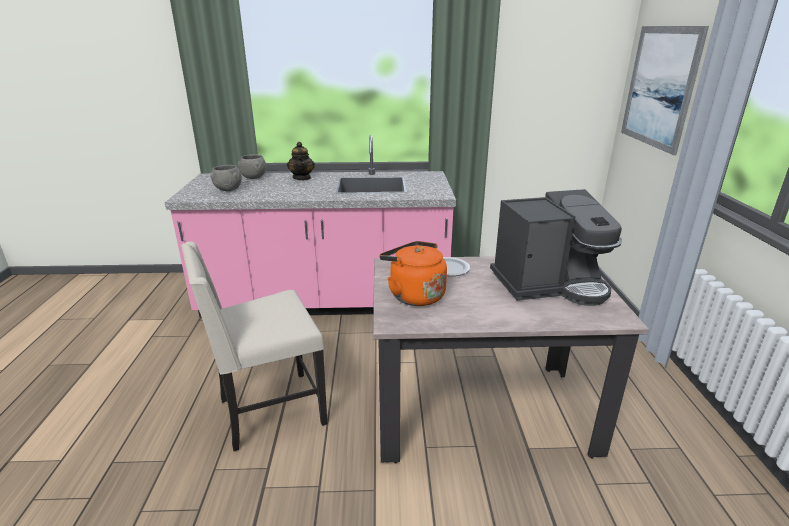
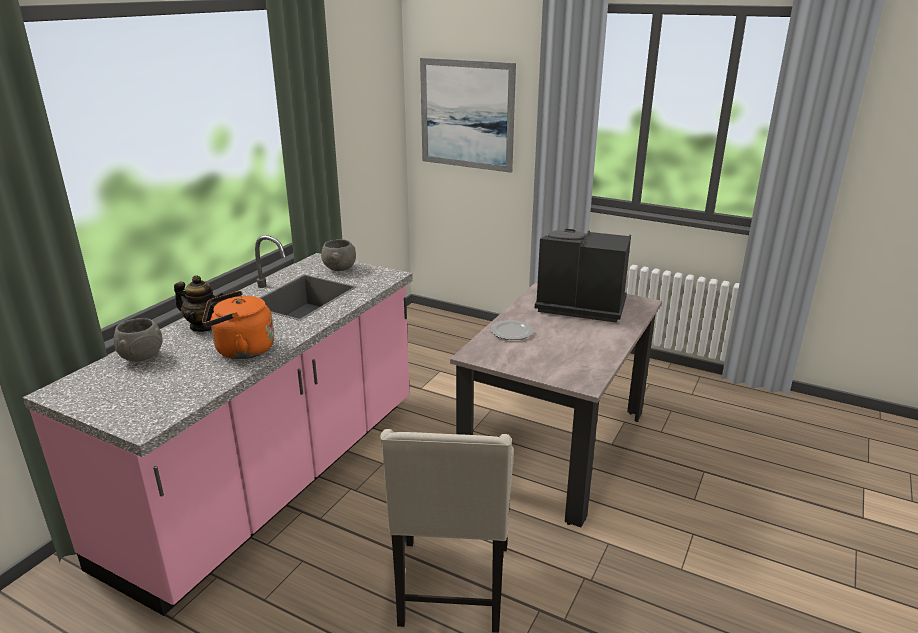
camera: 60 degrees left, 0 degrees up
grey bowl [210,165,242,191] -> grey bowl moved to [321,239,356,271]
orange kettle [380,241,447,306] -> orange kettle moved to [202,291,274,359]
coffee machine [490,189,622,306] -> coffee machine turned 90 degrees counterclockwise [535,229,631,323]

